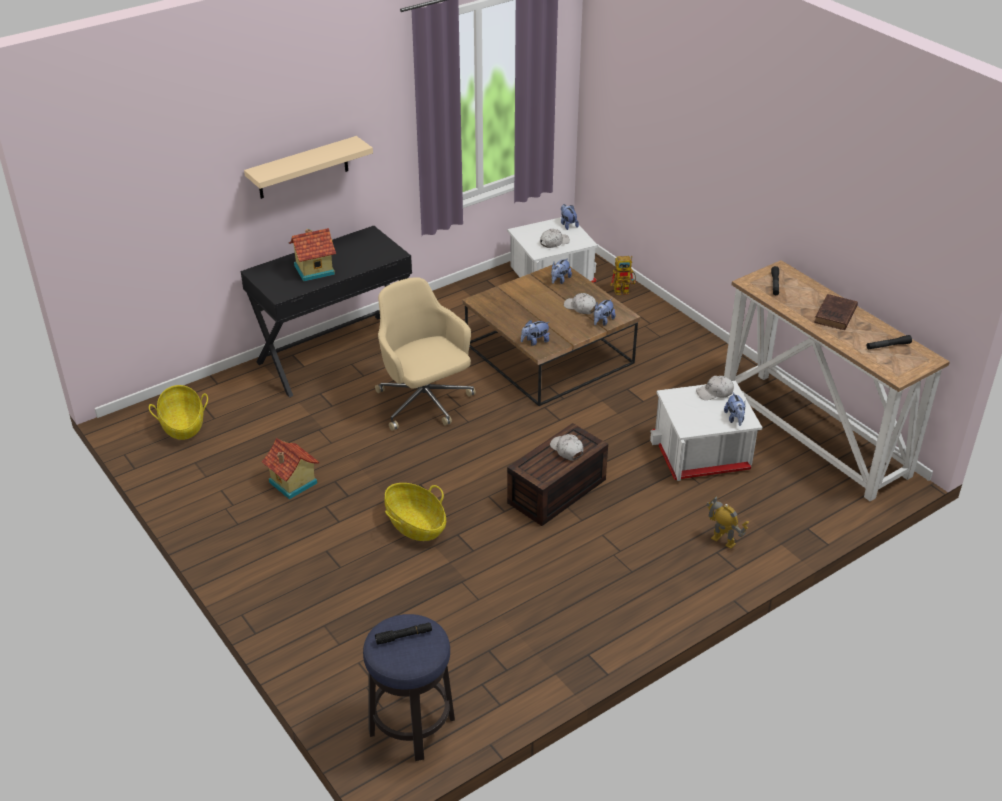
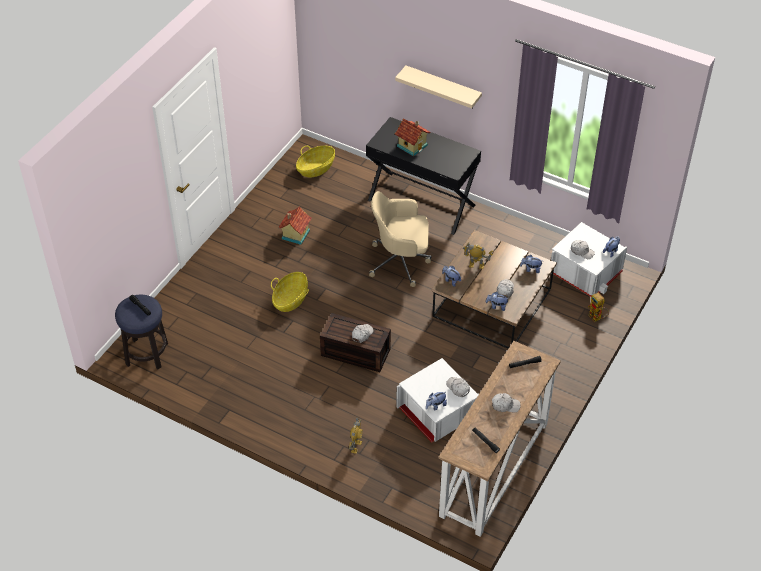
camera: 65 degrees right, 10 degrees up
beige office chair [375,277,476,431] -> beige office chair turned 120 degrees counterclockwise [369,191,431,287]
brown book [814,294,858,330] -> white cap [492,393,521,412]
none -> toy robot [462,242,493,269]

